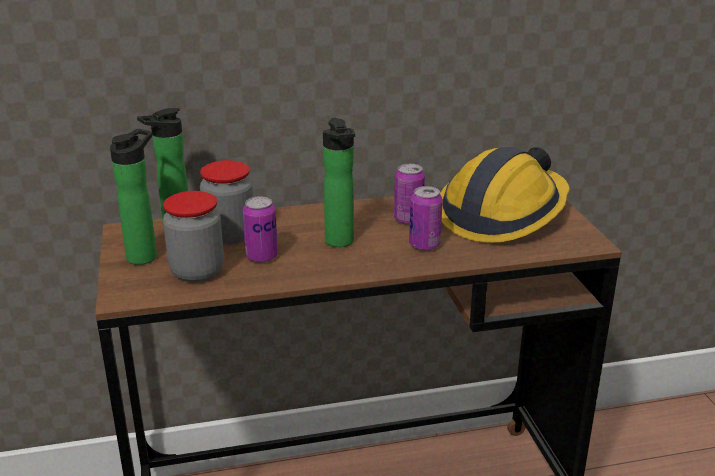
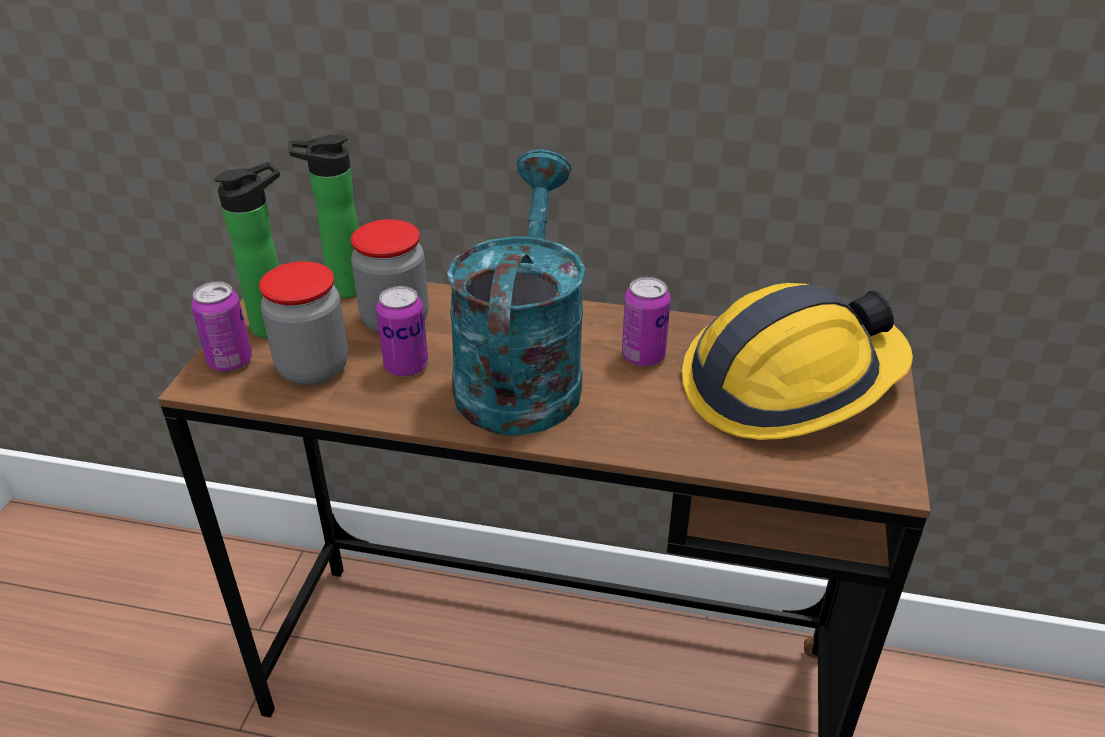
camera: 25 degrees right, 10 degrees up
bottle [323,118,355,247] -> turquoise watering can [447,149,586,436]
can [409,186,443,251] -> can moved to [191,281,252,372]

